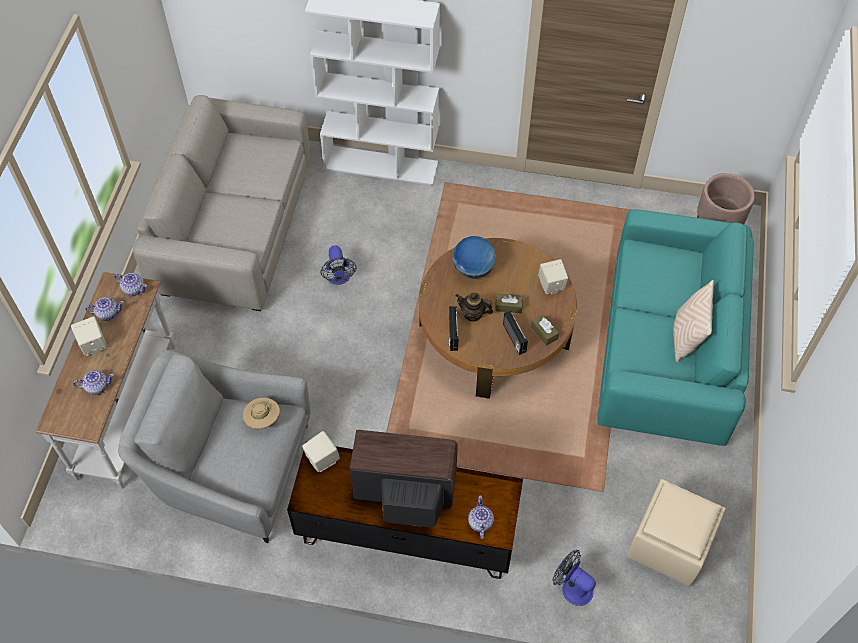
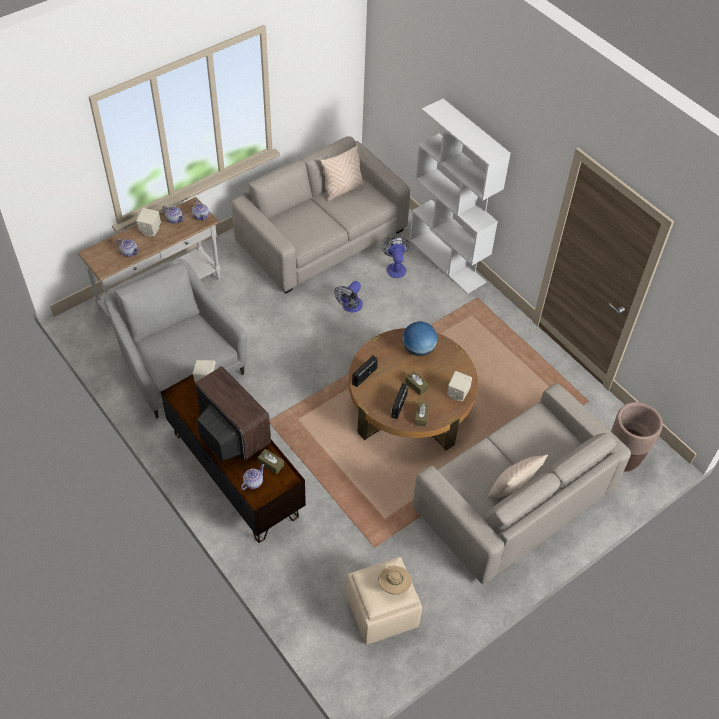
camera: 40 degrees right, 5 degrees down
beige hat [243,397,280,429] -> beige hat moved to [379,566,412,595]
teapot [455,292,493,322] -> none
fan [552,550,596,606] -> fan moved to [382,237,409,278]
turquoise sofa [597,209,754,446] -> beige sofa [412,383,631,584]
none -> brown tissue box [258,449,284,474]
none -> beige pillow [320,145,365,201]

